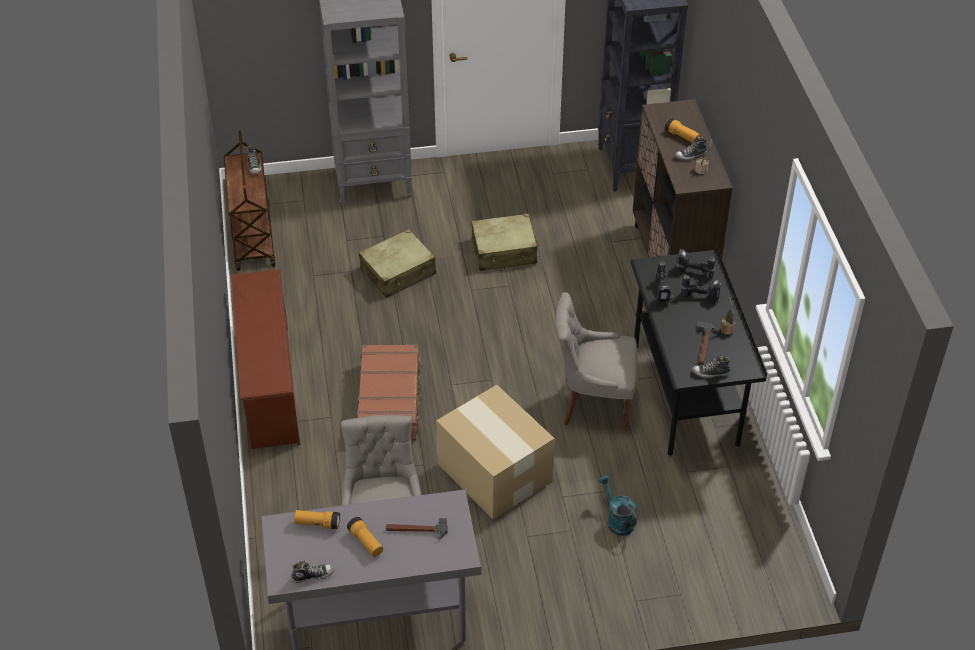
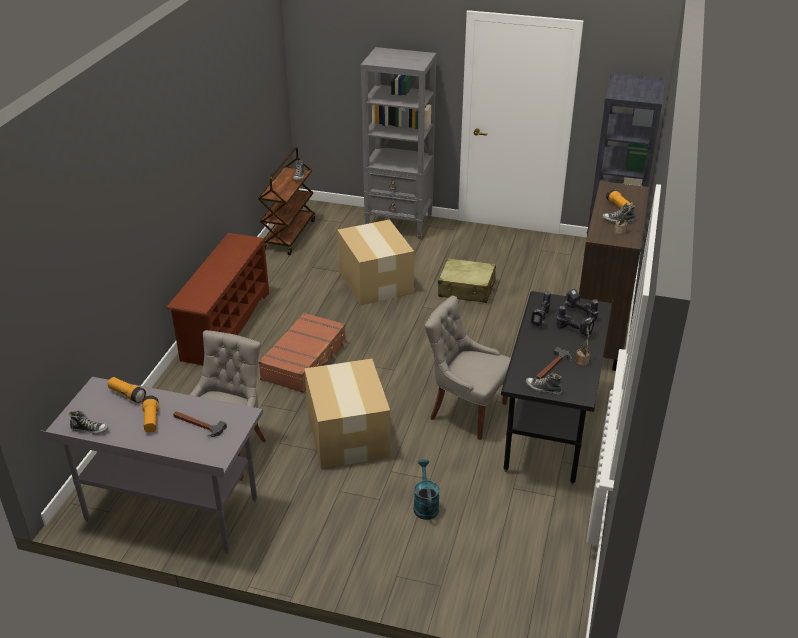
camera: 25 degrees right, 10 degrees down
beige suitcase [359,229,436,298] -> cardboard box [337,219,414,305]

